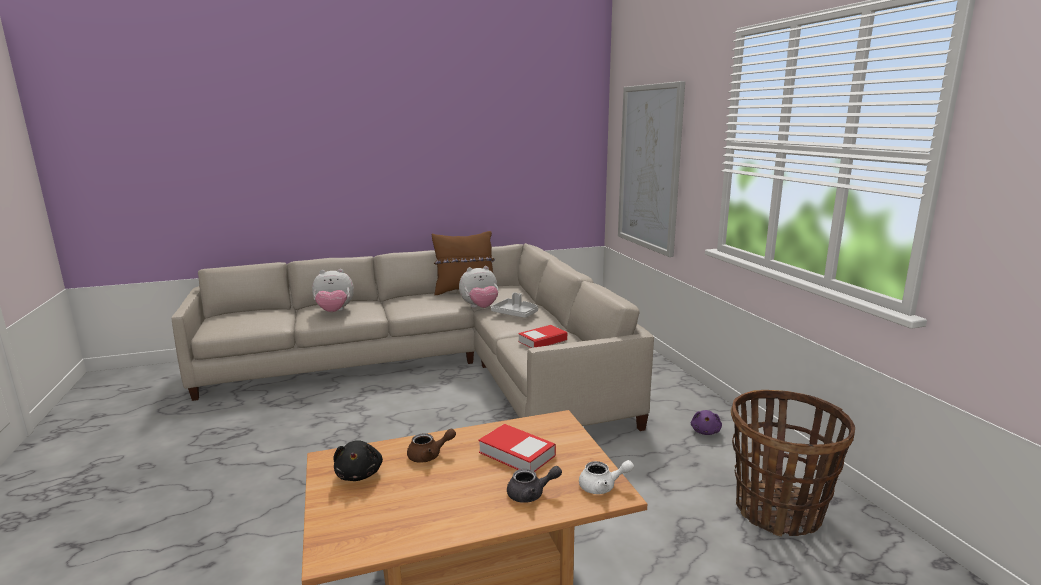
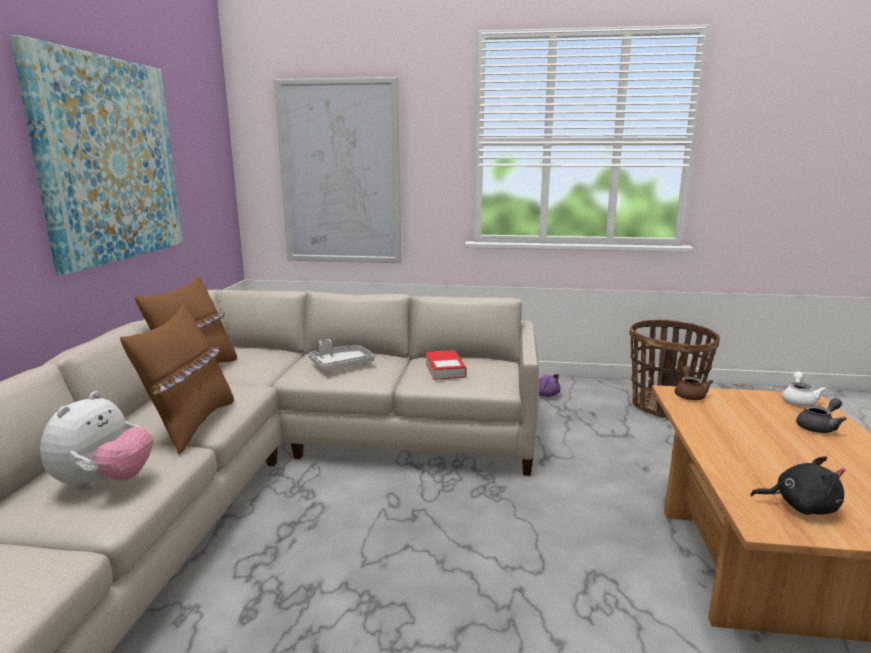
camera: 65 degrees left, 0 degrees up
brown teapot [407,429,456,463] -> brown teapot moved to [675,366,713,400]
plush toy [459,266,498,308] -> none
book [478,424,556,472] -> none
grey teapot [507,466,562,503] -> grey teapot turned 45 degrees clockwise [796,398,847,433]
none -> picture [10,35,183,275]
none -> brown pillow [120,305,234,455]

